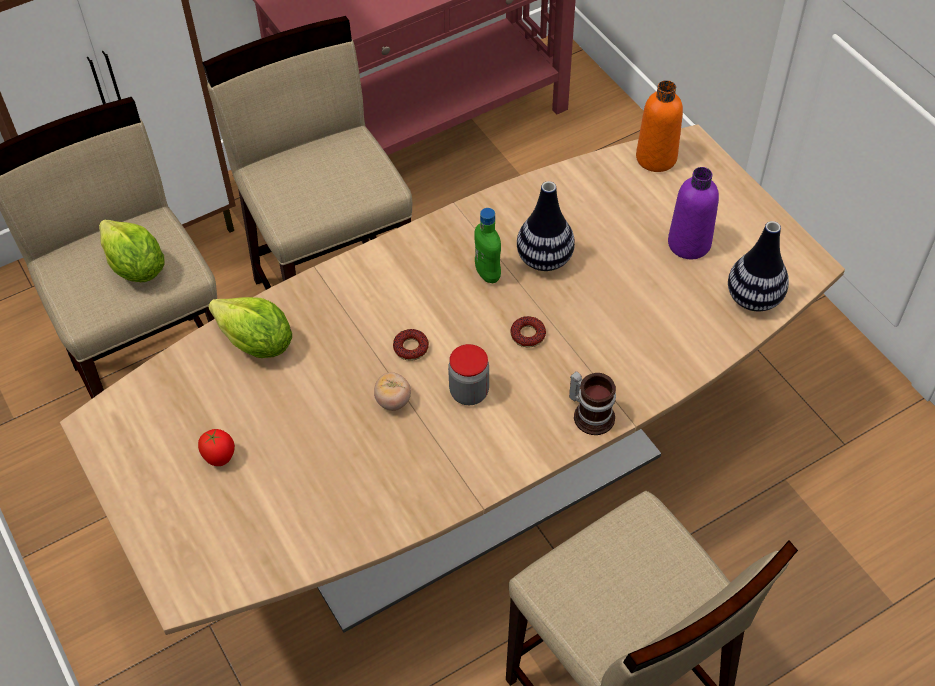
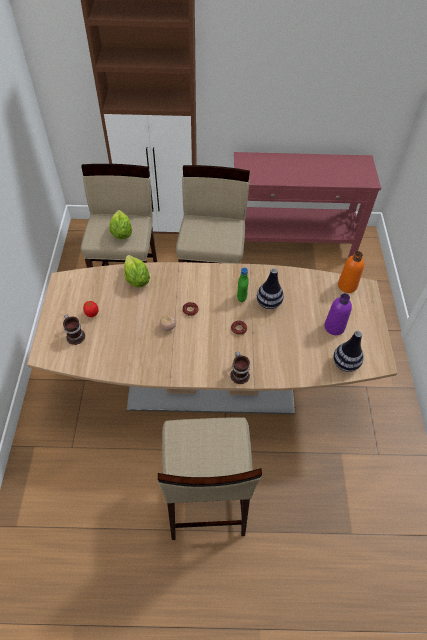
camera: 30 degrees right, 0 degrees up
jar [448,344,489,405] -> none
none -> mug [63,315,85,345]

